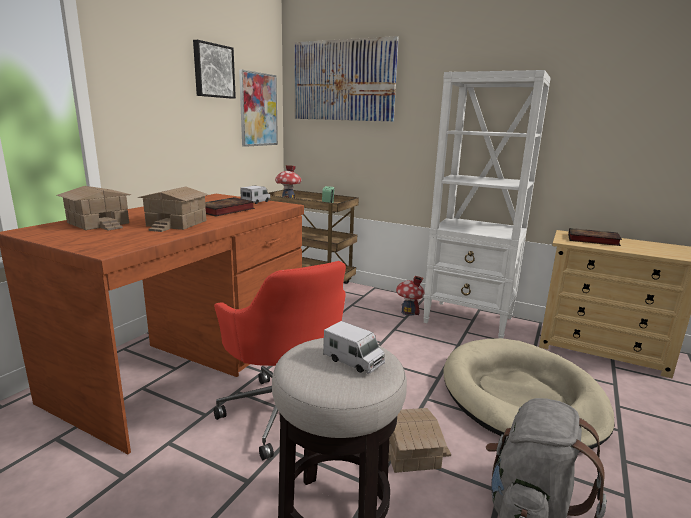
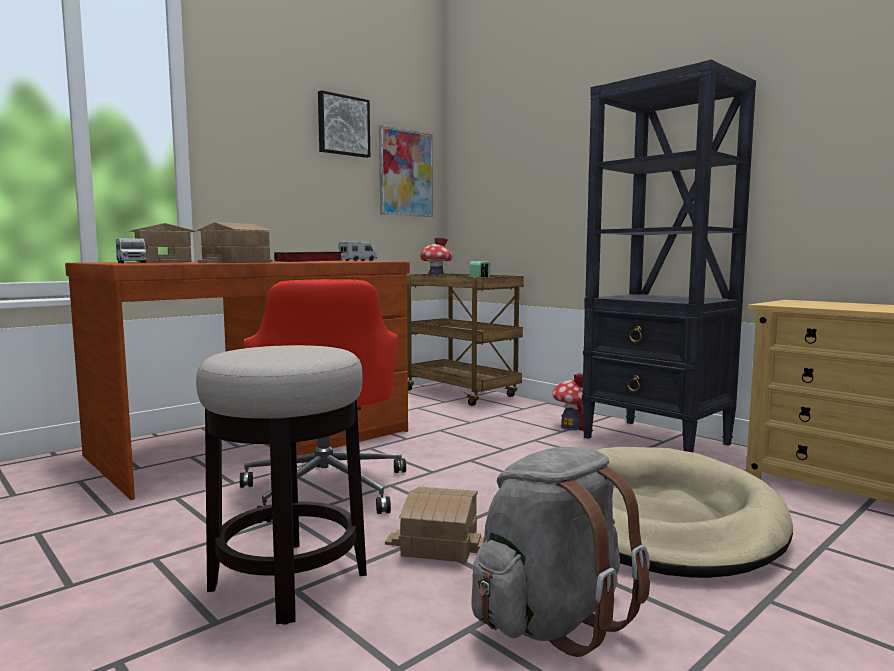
camera: 20 degrees right, 10 degrees down
picture [294,36,399,122] -> none
toy truck [323,321,385,373] -> toy truck moved to [116,238,148,263]
white bookcase [423,70,551,338] -> black bookcase [582,60,756,452]
book [568,228,622,246] -> none

